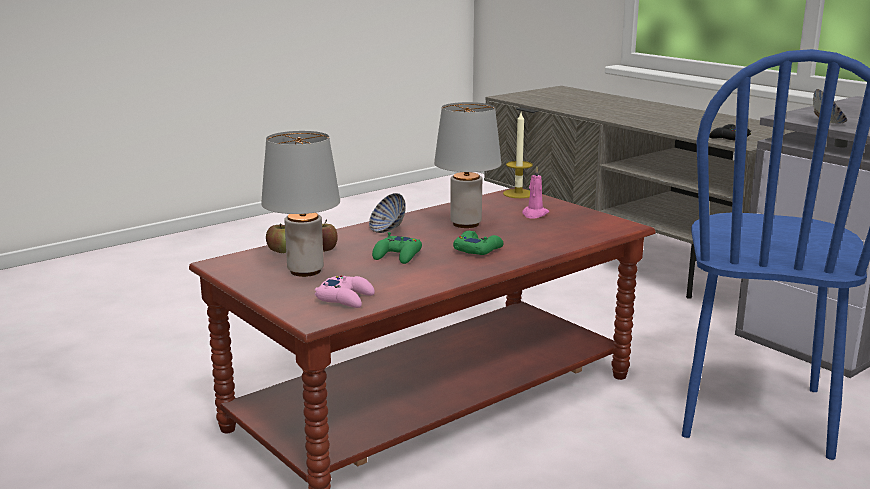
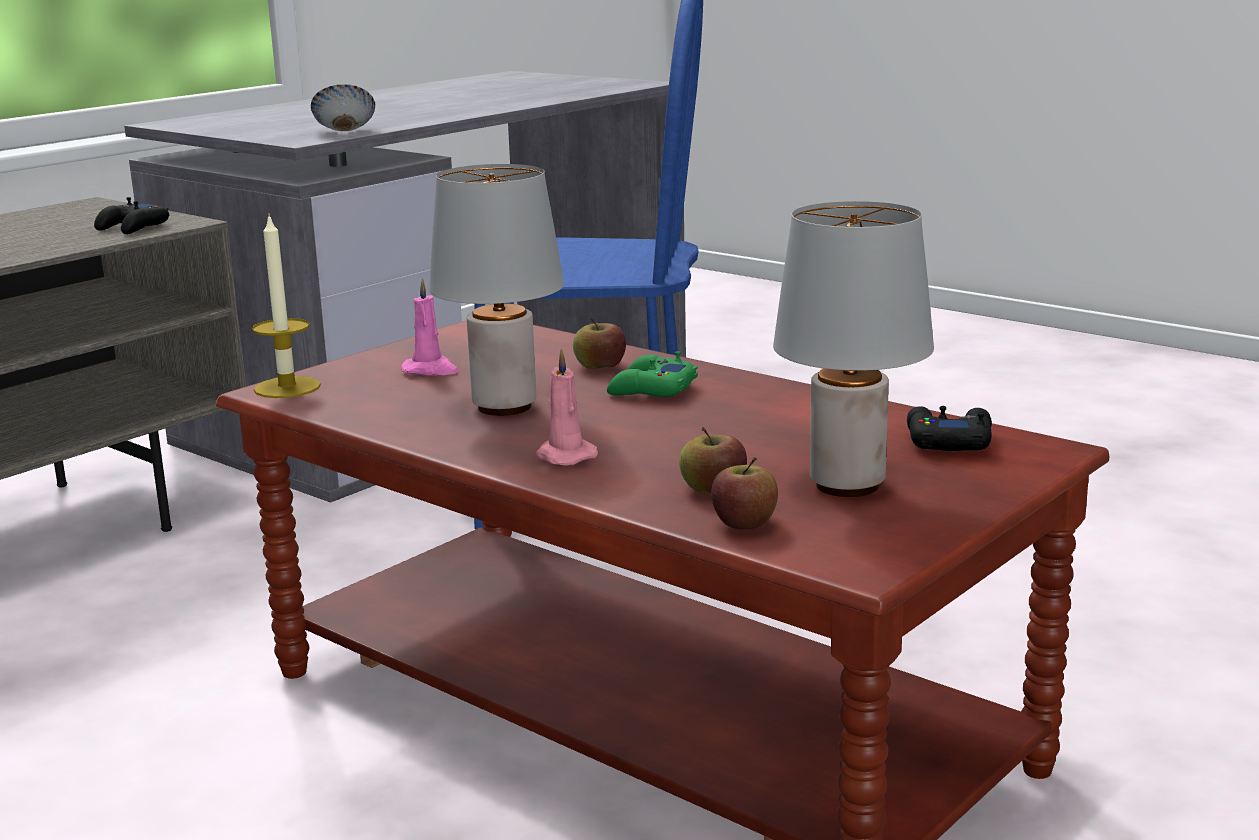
camera: 100 degrees left, 0 degrees up
pink game controller [315,276,375,308] -> black game controller [907,406,992,451]
bowl [369,193,406,233] -> pink candle [535,348,598,466]
green game controller [372,232,422,264] -> none
none -> apple [573,317,626,369]

